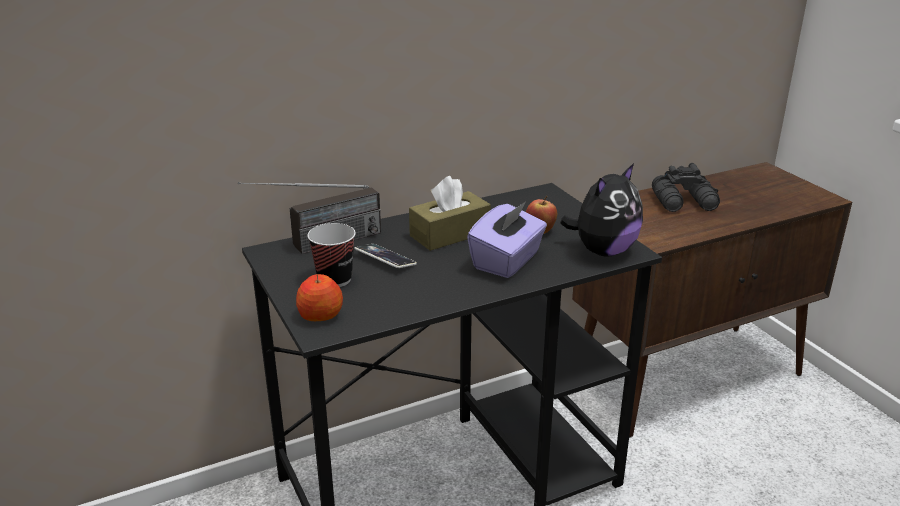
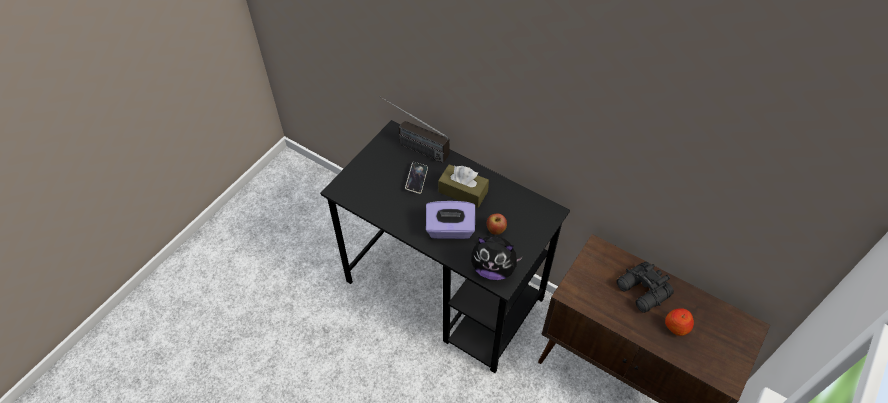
camera: 60 degrees right, 25 degrees up
apple [296,274,343,321] -> apple moved to [665,308,694,336]
cup [307,223,356,287] -> none

